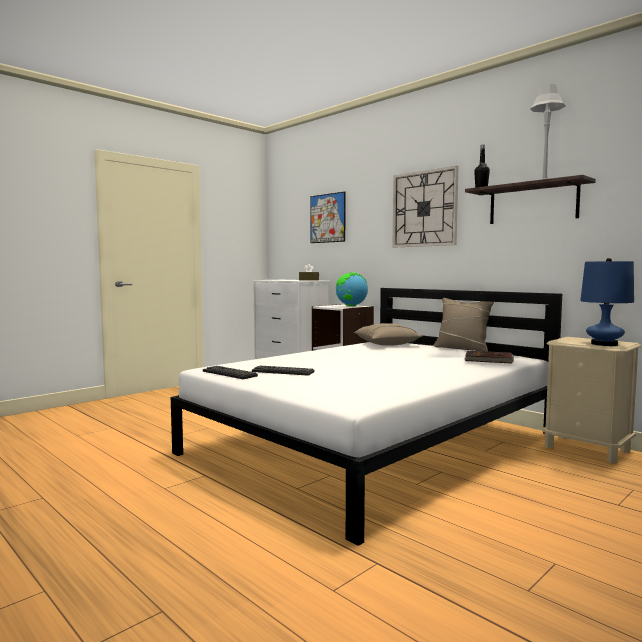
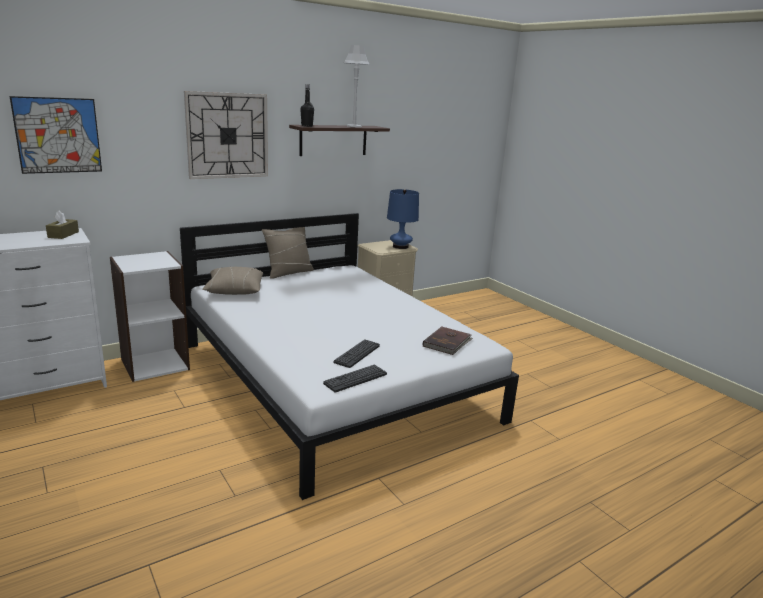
camera: 80 degrees left, 15 degrees up
globe [336,272,368,306] -> none
brown book [464,351,514,364] -> brown book moved to [423,327,473,355]

